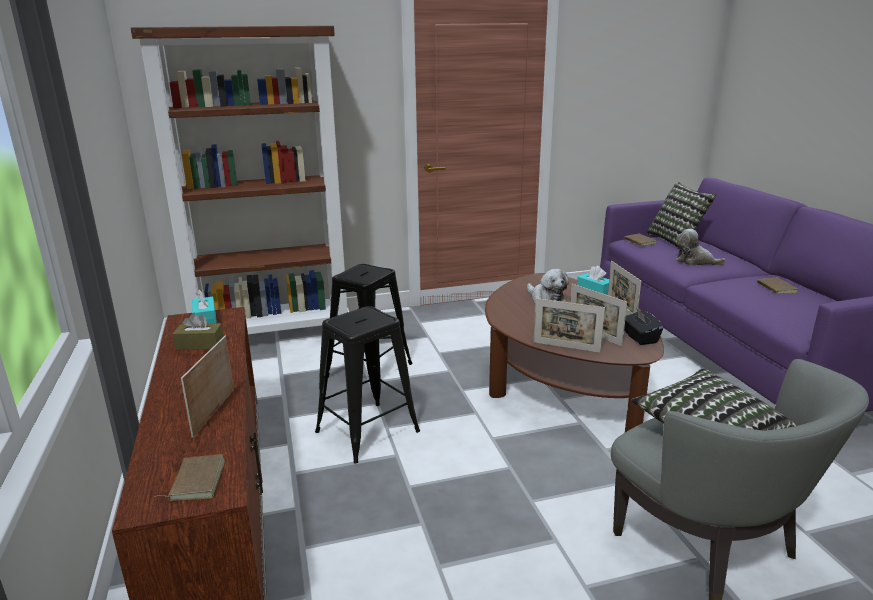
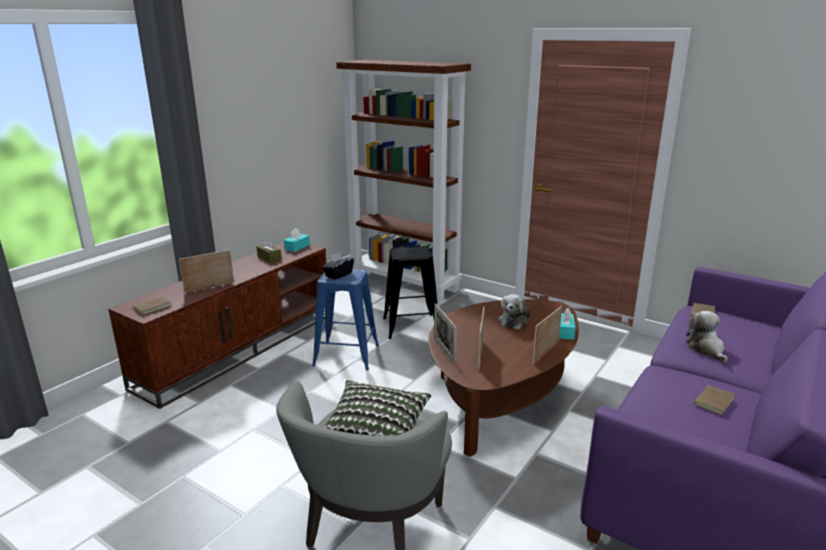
camera: 50 degrees right, 0 degrees up
black stool [315,306,420,463] -> blue stool [312,270,379,371]
black tissue box [624,308,664,345] -> black tissue box moved to [322,252,354,280]
pillow [647,182,716,249] -> none

